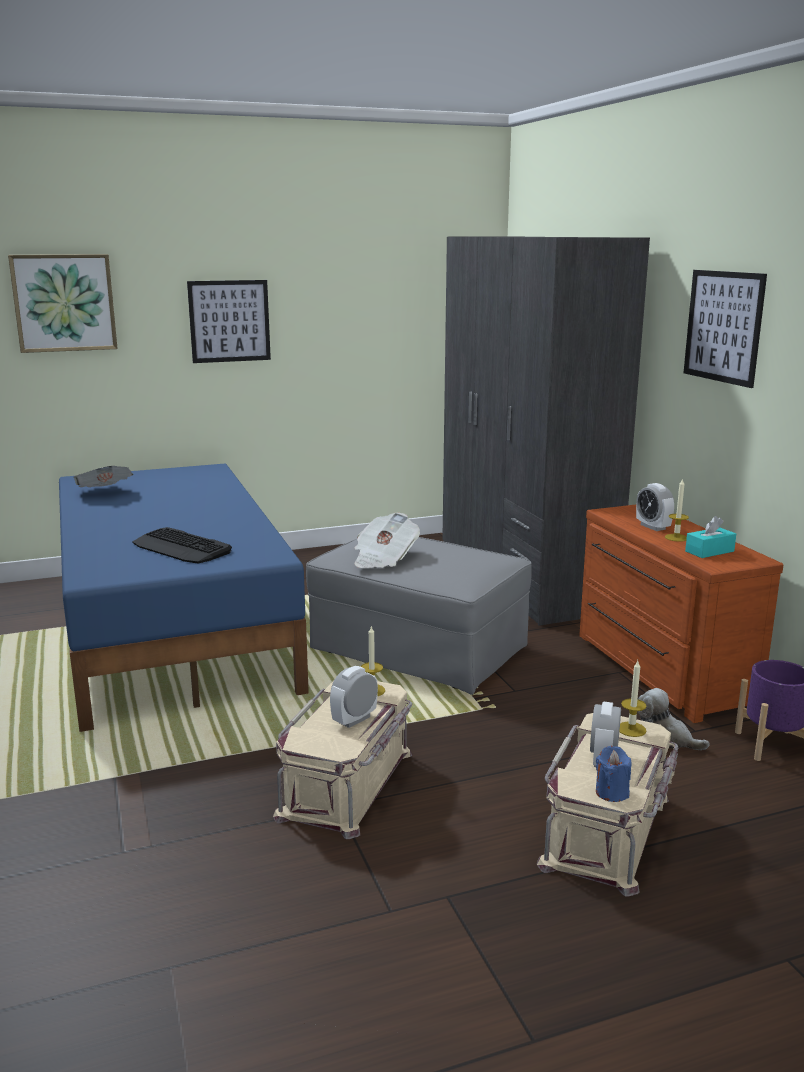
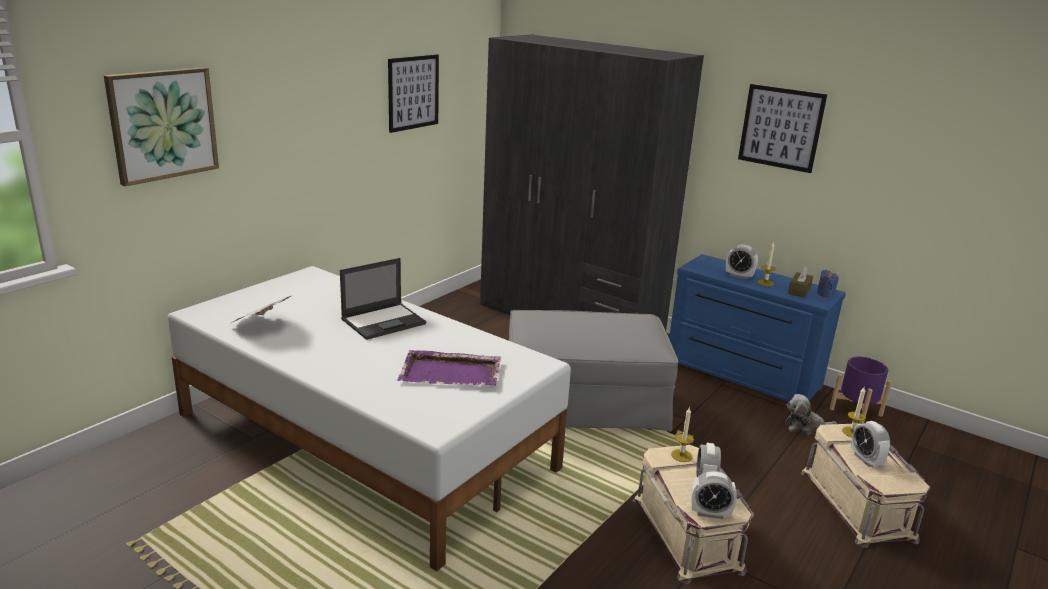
camera: 35 degrees left, 5 degrees up
blue bed [59,464,309,732] -> white bed [168,266,571,571]
keyboard [132,527,232,564] -> purple tray [397,350,501,385]
picture [187,280,271,363] -> picture moved to [388,54,439,133]
newspaper [355,512,420,568] -> none
brown dresser [579,505,783,723] -> blue dresser [669,254,846,402]
blue candle [596,746,631,802] -> blue candle moved to [817,270,839,297]
turquoise tissue box [685,516,736,558] -> brown tissue box [788,267,813,298]
none -> laptop [340,258,426,340]
none -> alarm clock [691,471,737,519]

